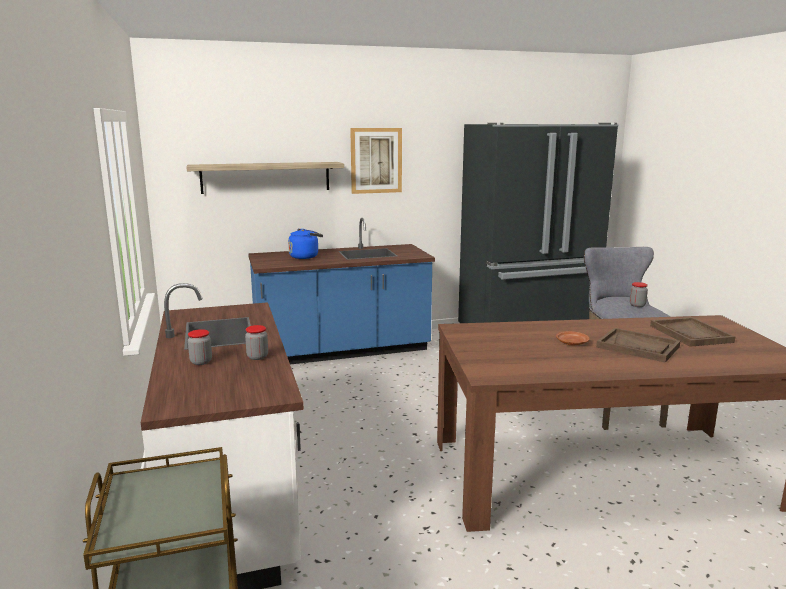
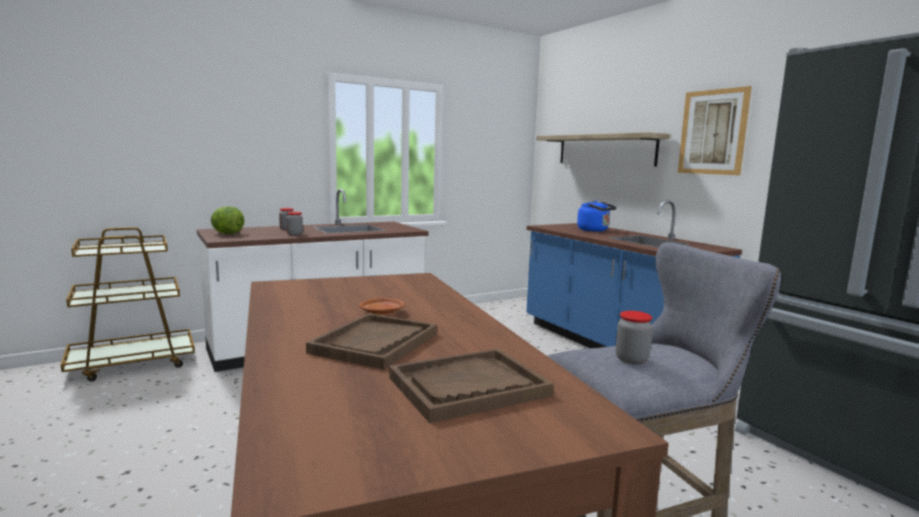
camera: 75 degrees right, 5 degrees down
none -> lettuce [211,206,245,234]

